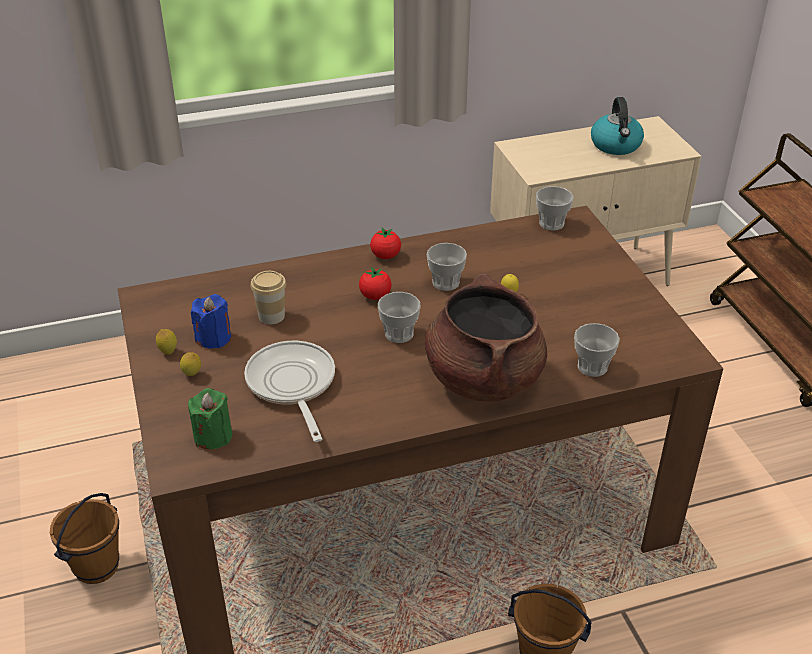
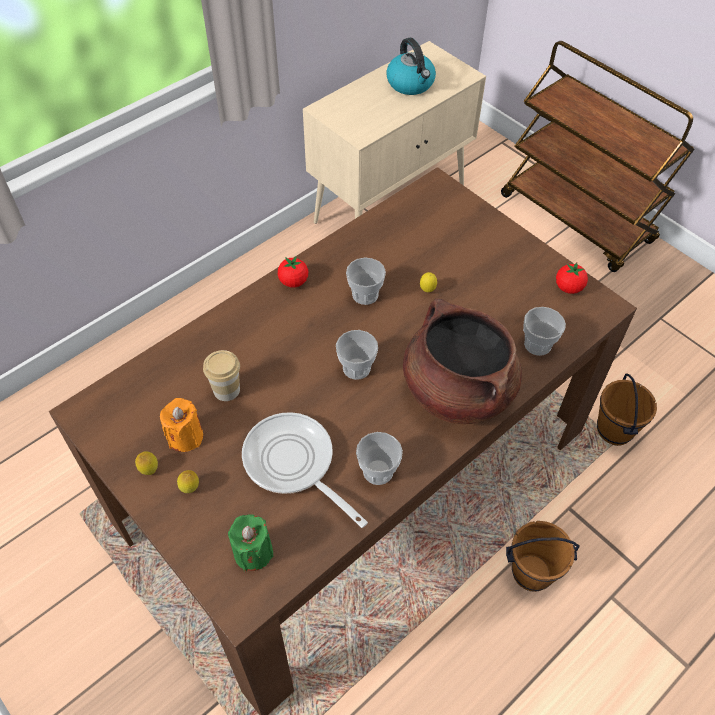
camera: 25 degrees left, 15 degrees up
brown bucket [50,493,119,584] -> brown bucket moved to [597,373,657,446]
blue candle [191,294,231,349] -> orange candle [160,398,203,452]
tomato [359,266,392,300] -> tomato moved to [556,262,588,294]
cup [536,186,573,231] -> cup moved to [356,432,403,485]

